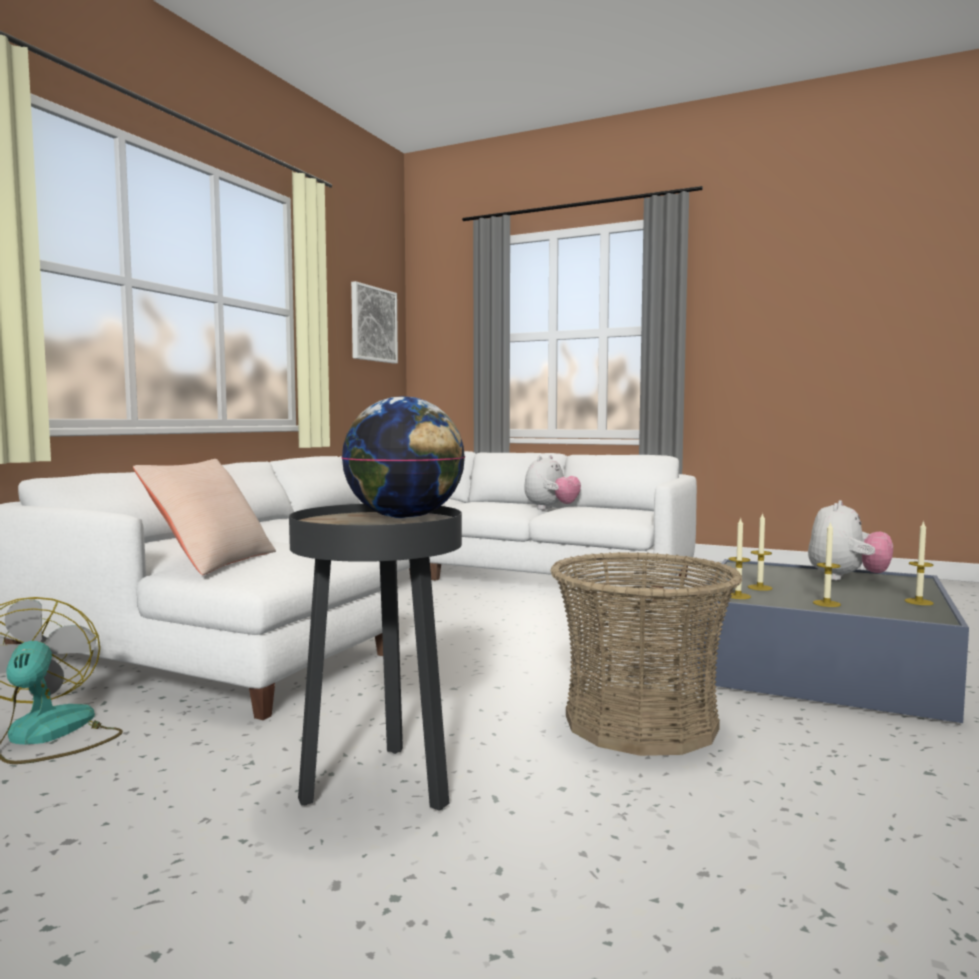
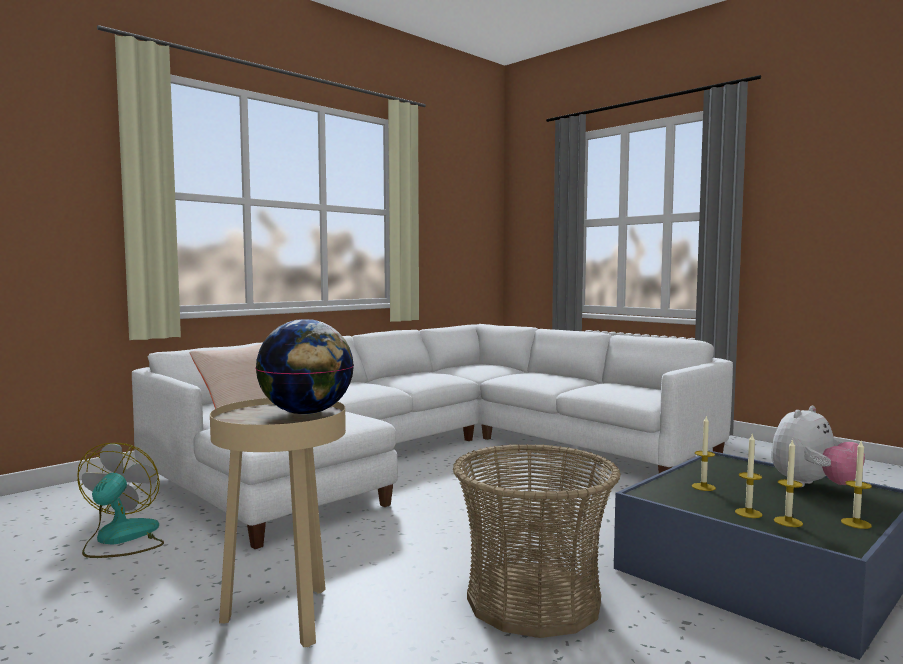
camera: 20 degrees right, 0 degrees up
black side table [289,504,462,810] -> beige side table [210,398,346,647]
picture [351,281,398,364] -> none
plush toy [524,455,581,510] -> none
candle [728,518,751,599] -> candle moved to [774,439,803,527]

